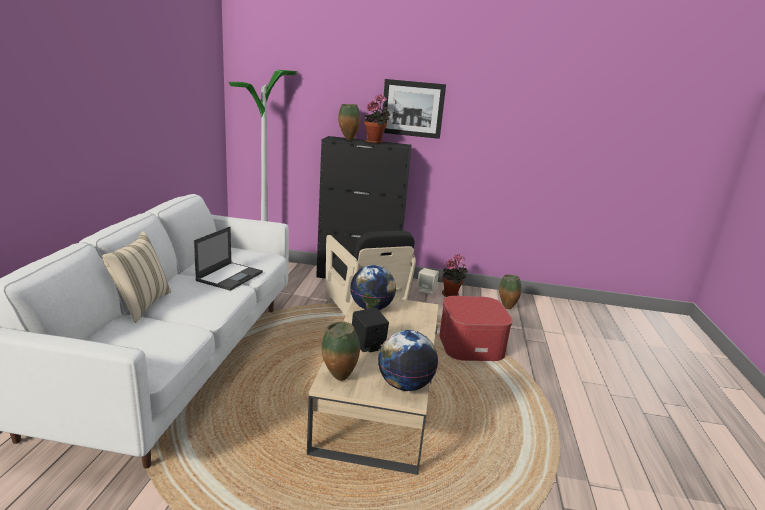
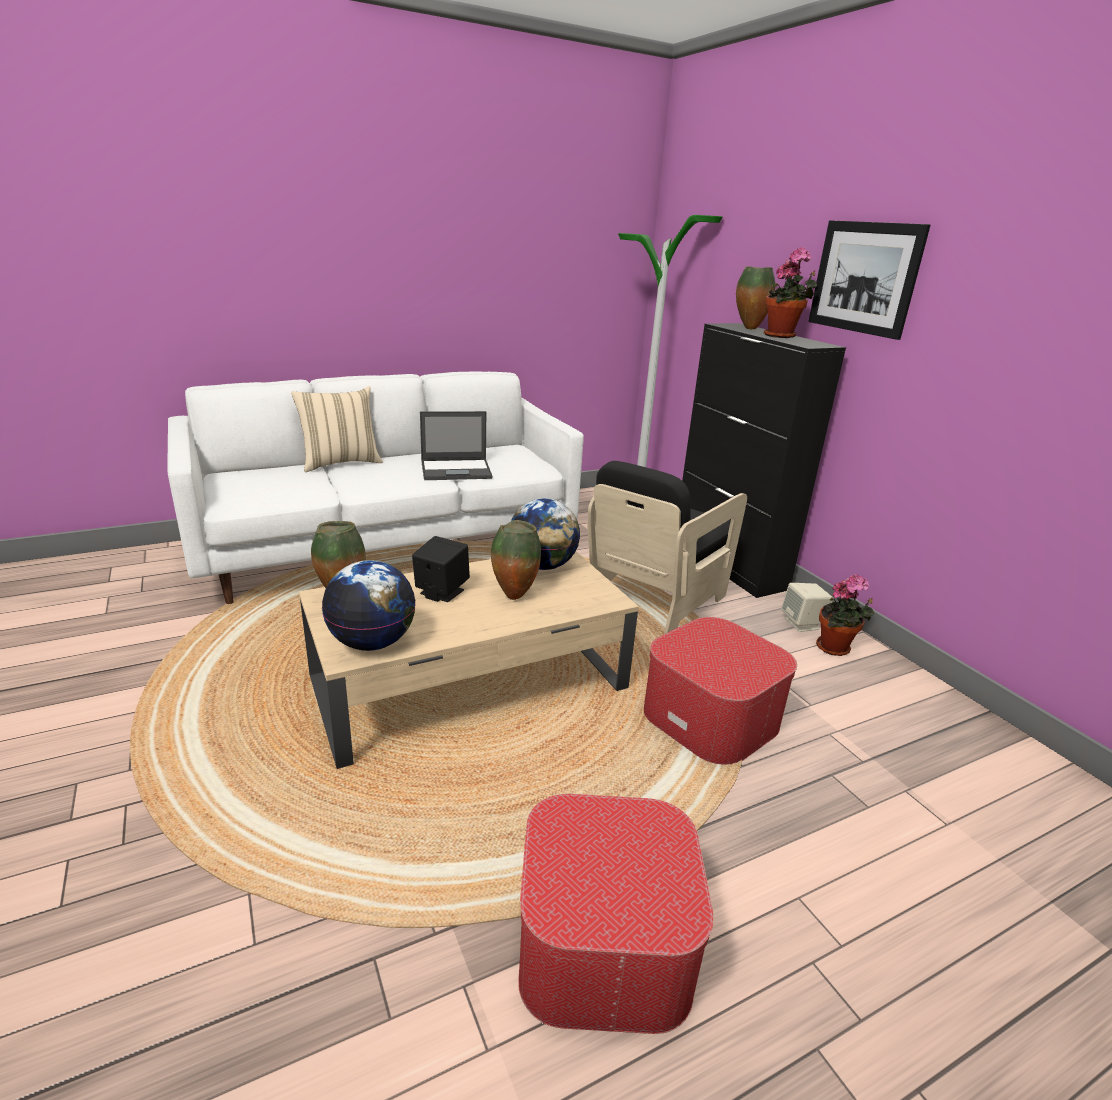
camera: 55 degrees right, 5 degrees up
vase [499,274,522,309] -> vase moved to [491,520,541,600]
none -> ottoman [518,794,714,1034]

